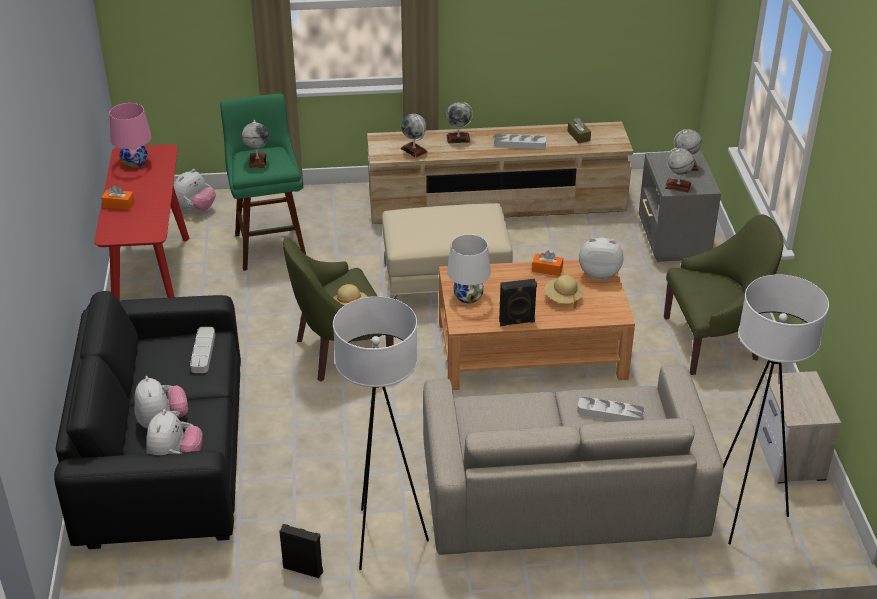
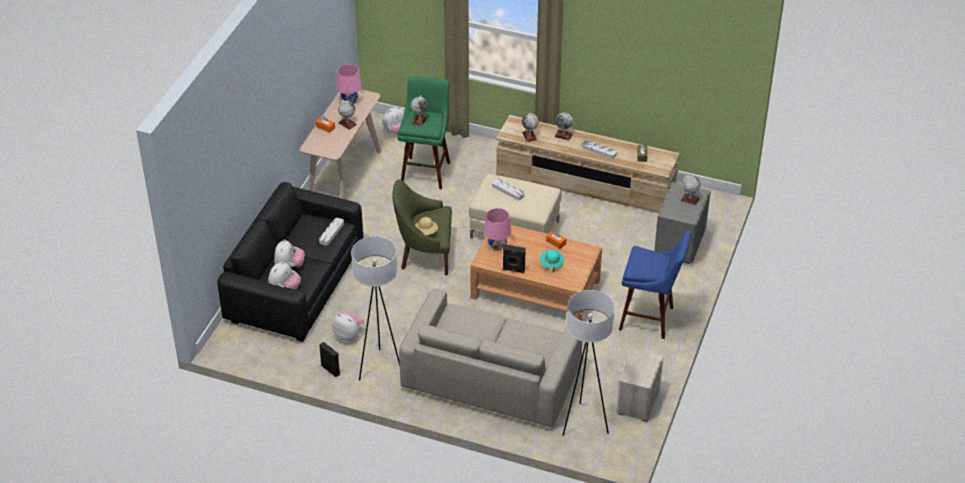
camera: 25 degrees right, 5 degrees up
red console table [94,144,190,300] -> beige console table [300,89,381,199]
white table lamp [447,234,491,303] -> pink table lamp [484,208,511,250]
beige hat [545,275,584,308] -> turquoise hat [540,250,564,272]
grey tray [577,397,645,421] -> grey tray moved to [492,178,524,200]
plush toy [579,237,624,280] -> plush toy moved to [332,312,364,341]
green armchair [664,215,784,375] -> blue stool [619,231,691,339]
globe [665,148,695,192] -> globe moved to [338,100,357,130]

